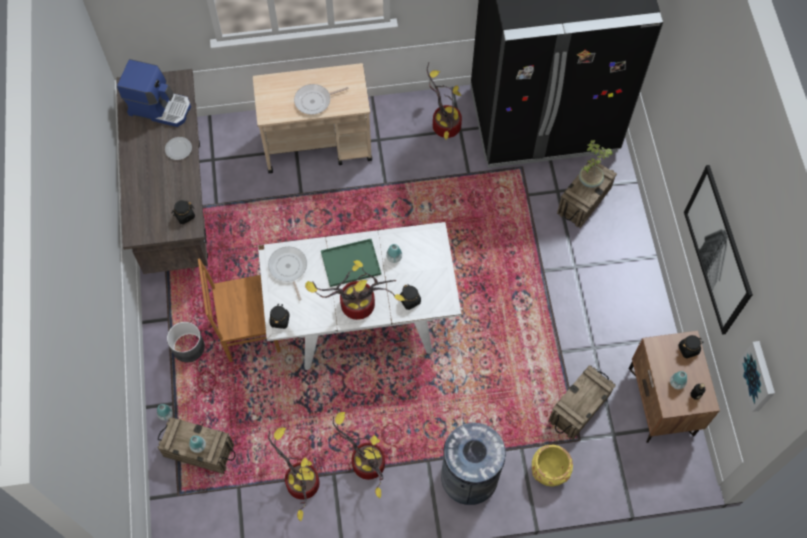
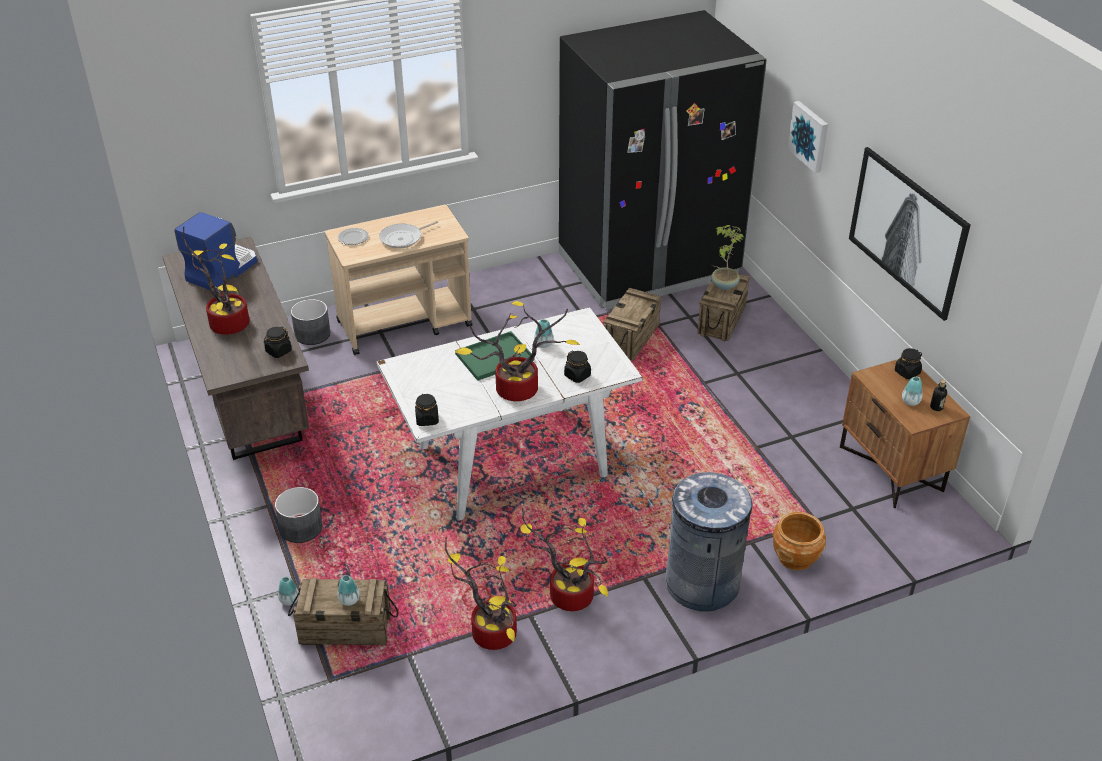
camera: 15 degrees left, 25 degrees down
coffee machine [117,59,191,127] -> coffee machine turned 60 degrees counterclockwise [174,212,257,291]
plate [165,137,192,160] -> plate moved to [338,228,369,245]
brown chair [198,258,281,362] -> none
frying pan [268,247,307,301] -> none
potted plant [427,62,462,140] -> potted plant moved to [183,226,250,335]
yellow planter [532,445,573,487] -> brown planter [773,512,826,570]
crate [548,365,616,440] -> crate moved to [604,288,662,361]
picture [738,341,775,412] -> picture moved to [787,101,828,173]
none -> grey planter [291,299,330,345]

